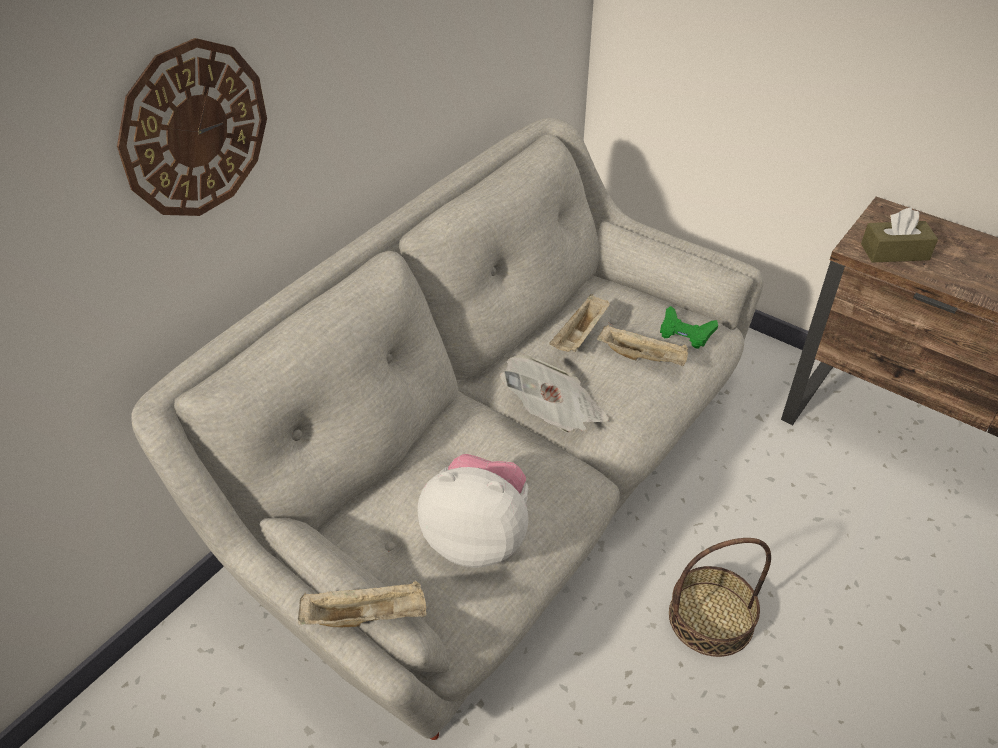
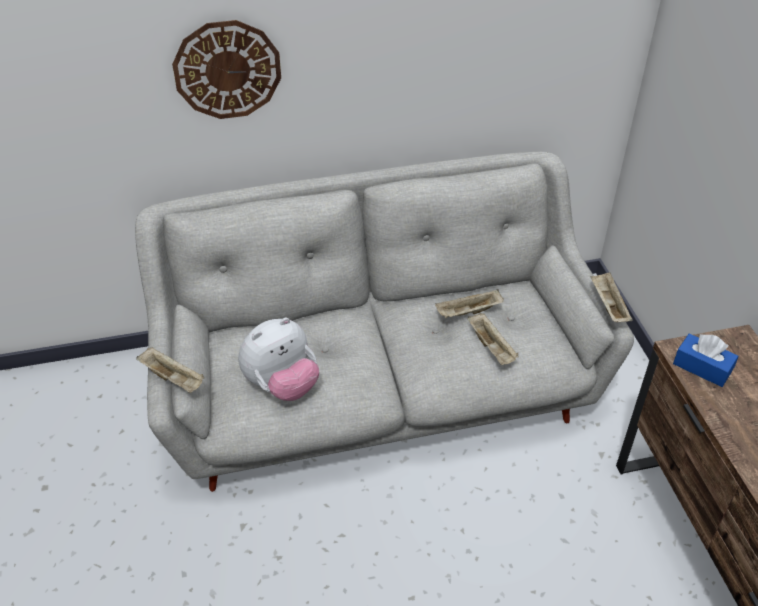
camera: 40 degrees right, 0 degrees up
plush toy [417,454,529,568] -> plush toy turned 90 degrees clockwise [238,318,319,401]
newspaper [499,355,609,432] -> none
green game controller [660,306,718,348] -> none
basket [669,538,771,657] -> none
brown tissue box [861,208,938,263] -> blue tissue box [673,333,739,387]
none -> beige tray [591,272,633,322]

